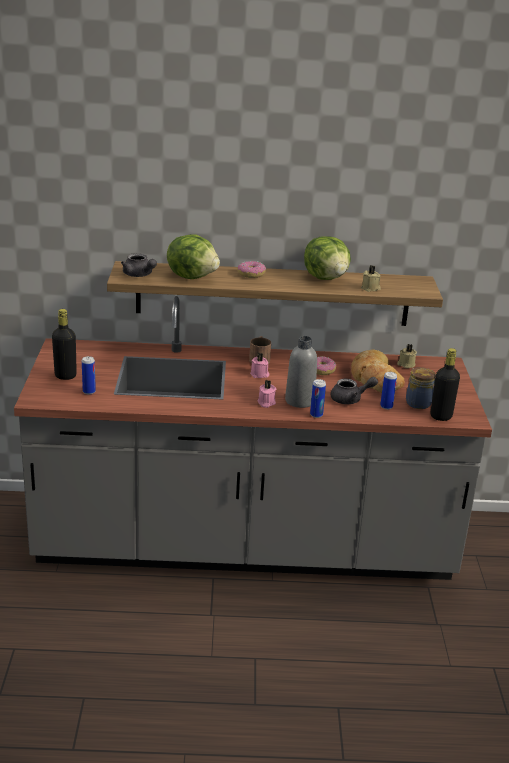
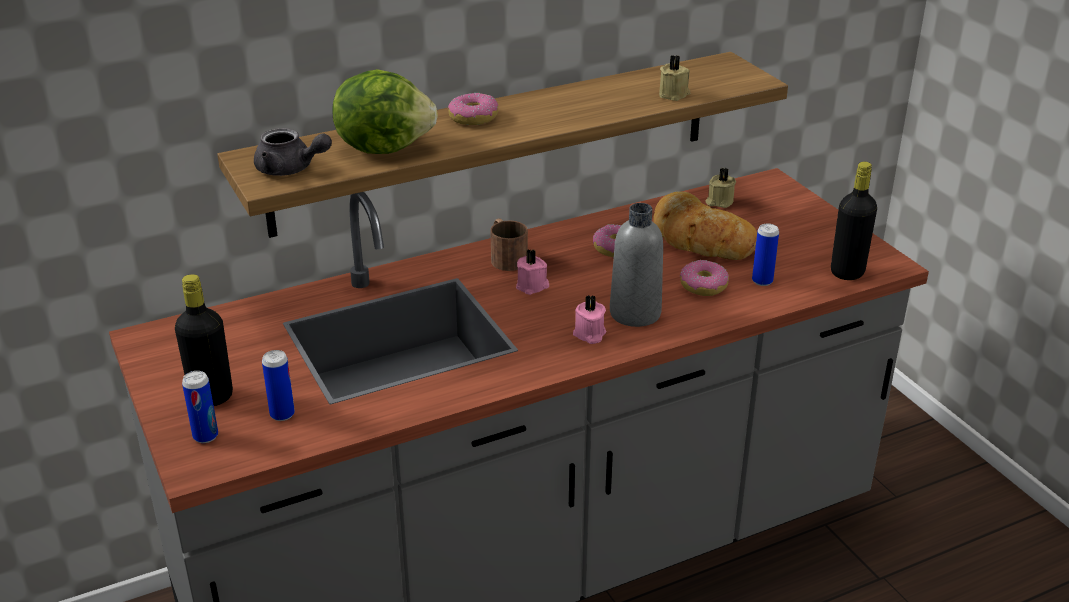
camera: 25 degrees left, 5 degrees up
lettuce [304,236,351,280] -> none
can [310,379,326,418] -> can moved to [182,371,218,443]
grey teapot [331,377,378,404] -> donut [680,260,729,296]
jar [406,367,436,409] -> none

